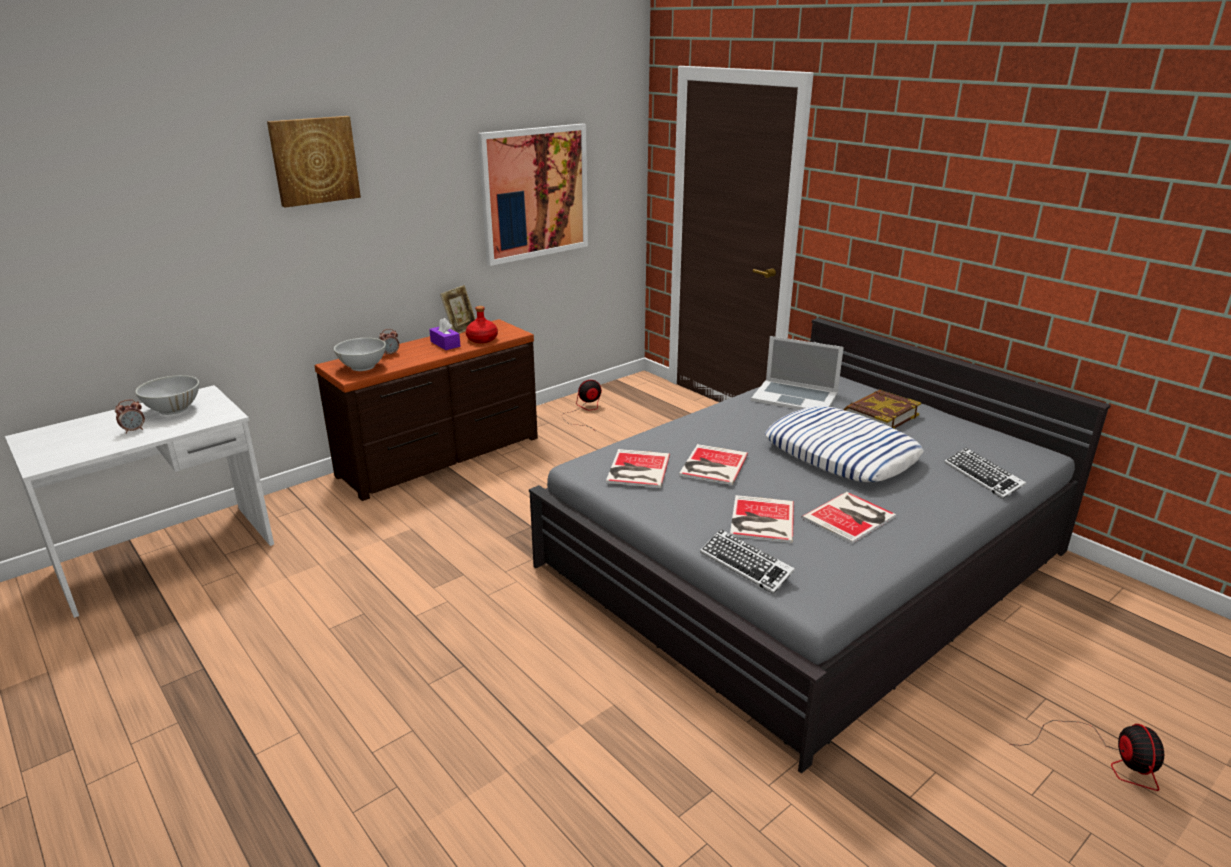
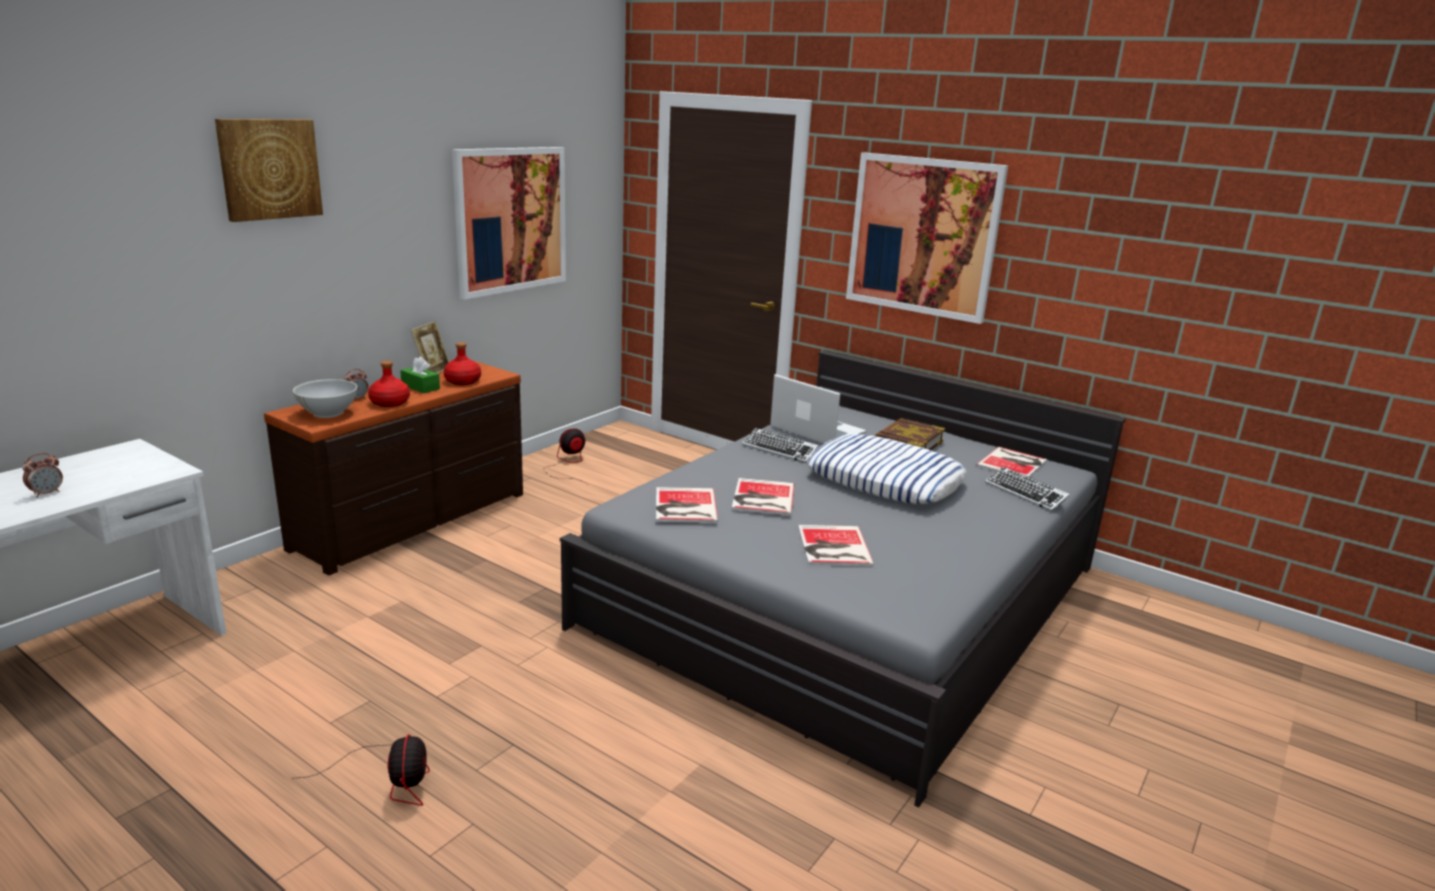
camera: 15 degrees left, 5 degrees down
white bowl [135,375,199,415] -> none
purple tissue box [429,318,460,350] -> green tissue box [400,356,440,393]
keyboard [700,529,795,594] -> keyboard moved to [742,428,819,463]
laptop [751,336,844,410] -> laptop turned 150 degrees counterclockwise [770,374,867,444]
book [802,492,896,544] -> book moved to [976,447,1047,477]
fan [1010,720,1164,791] -> fan moved to [298,735,430,806]
none -> red bottle [368,361,410,407]
none -> picture [846,152,1008,324]

